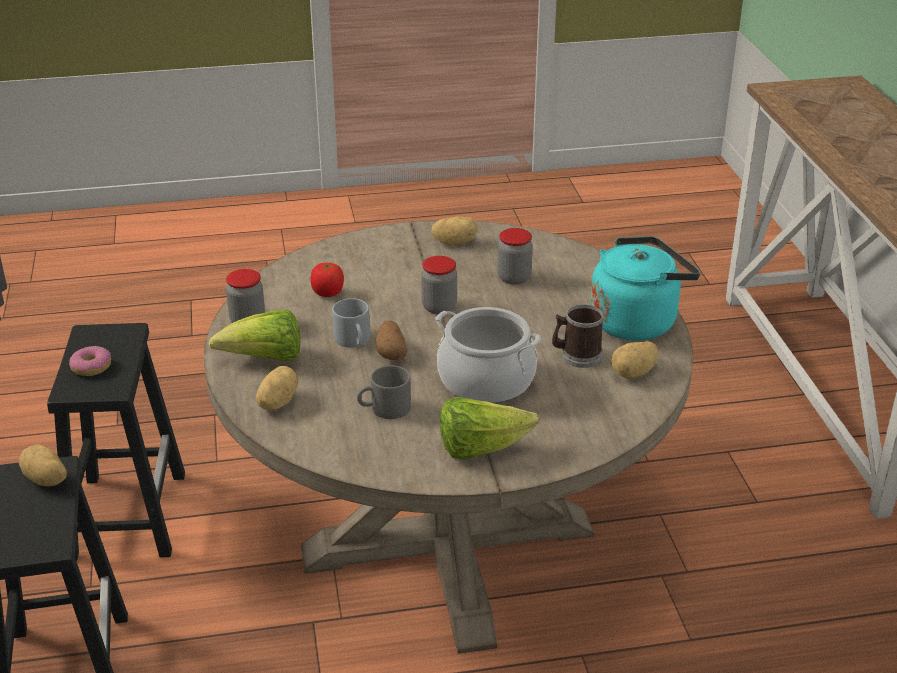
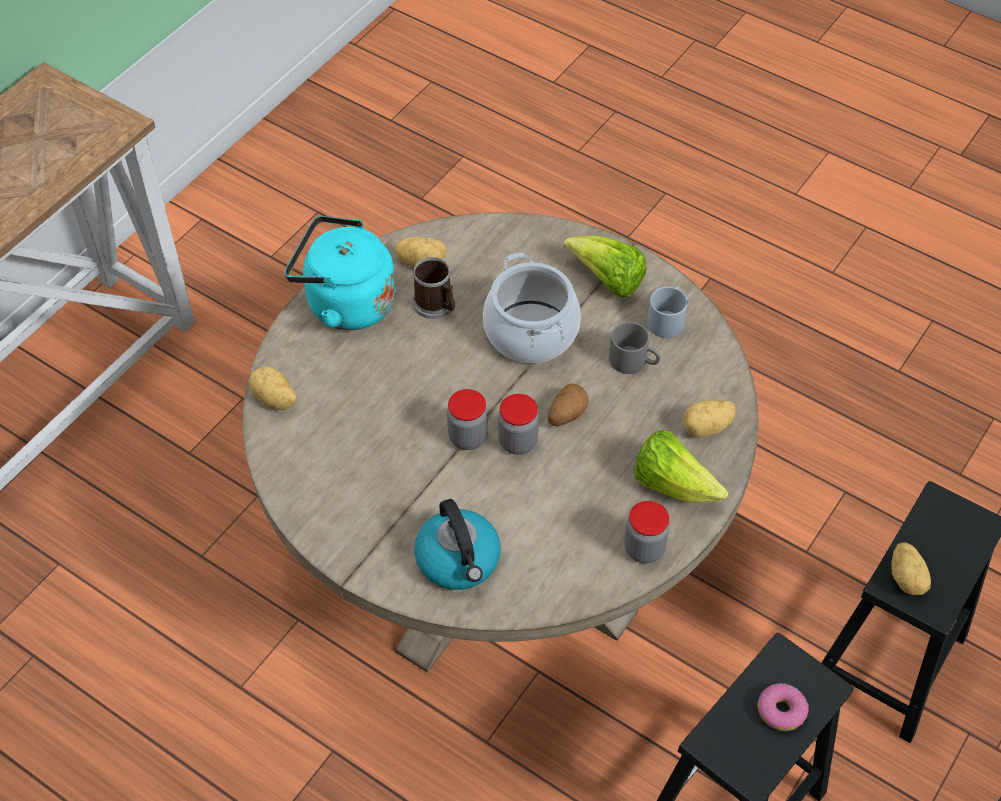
camera: 135 degrees left, 20 degrees up
tomato [310,263,344,297] -> none
grey mug [332,298,370,348] -> grey mug moved to [647,286,688,338]
potato [431,217,477,246] -> potato moved to [249,366,297,410]
jar [497,228,533,285] -> jar moved to [498,394,539,455]
none -> kettle [414,499,501,590]

